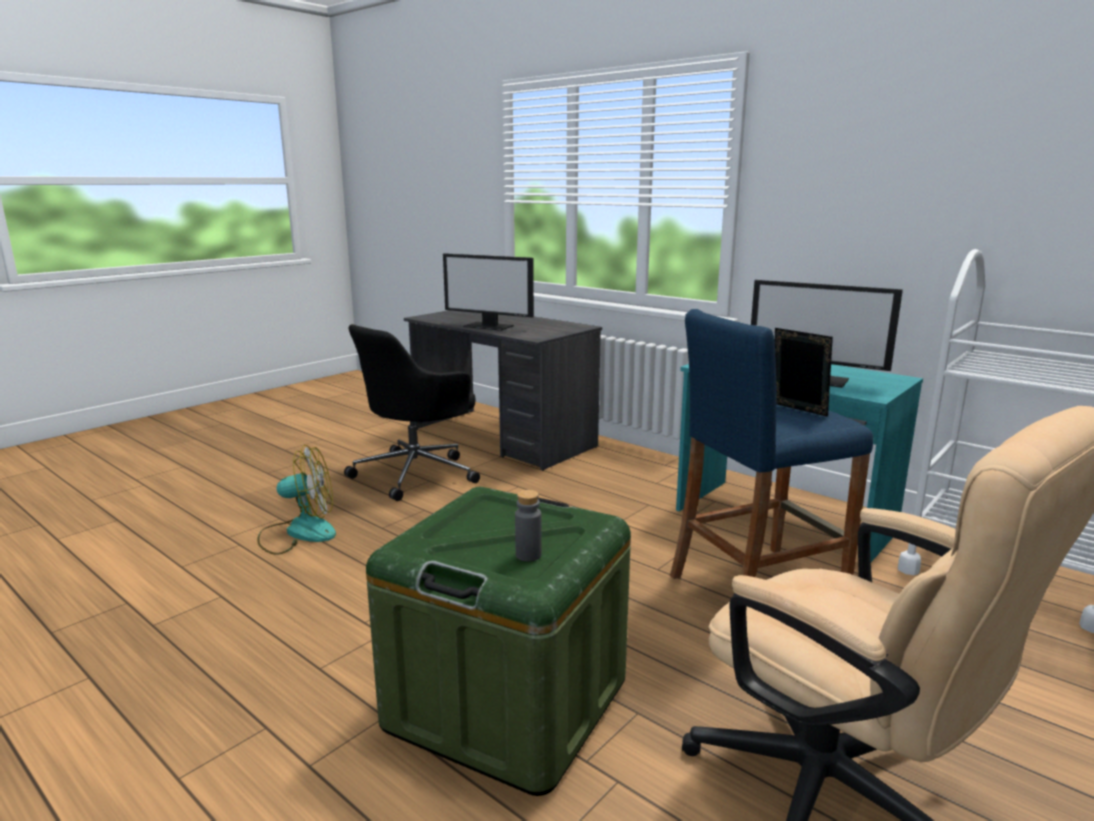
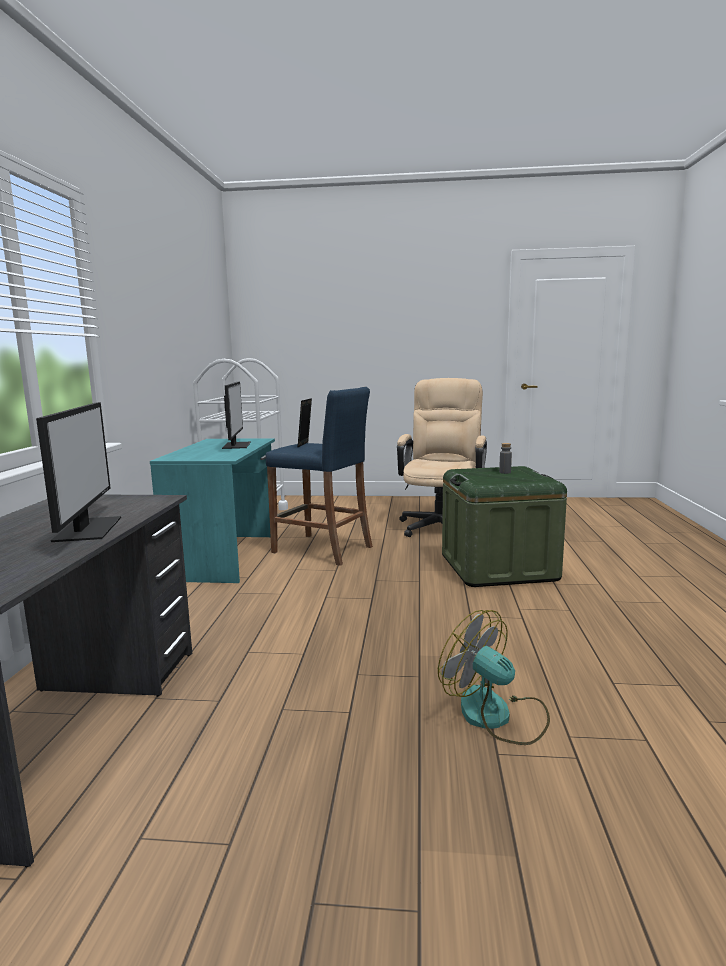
camera: 125 degrees left, 5 degrees down
black office chair [344,324,480,501] -> none

